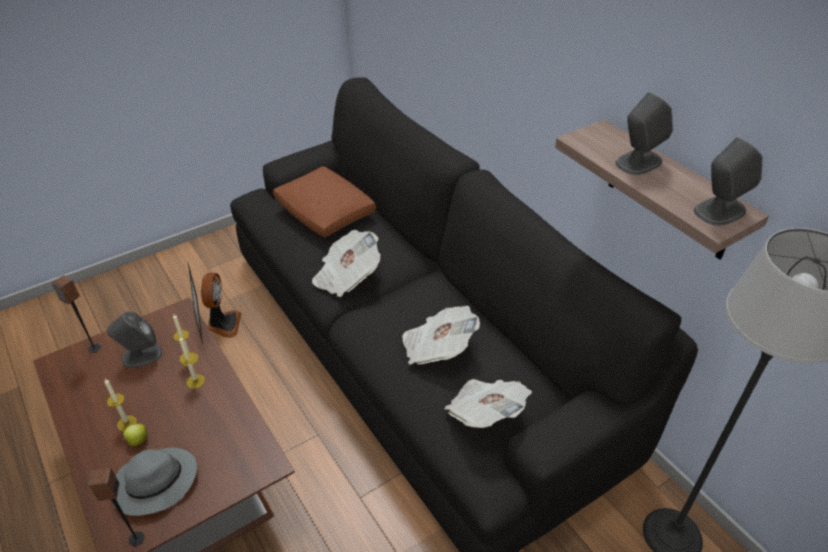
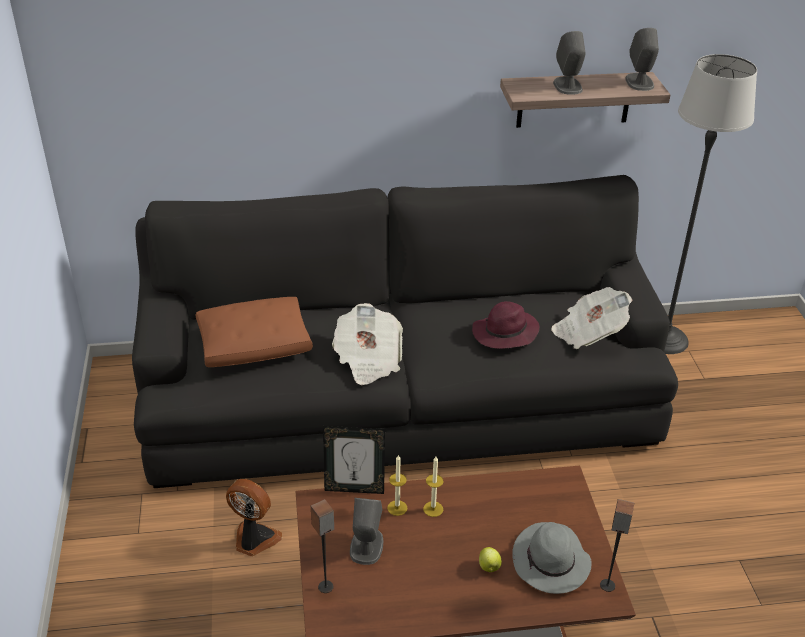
camera: 65 degrees left, 5 degrees down
candle [104,379,137,432] -> none
newspaper [402,306,480,365] -> purple hat [472,301,540,349]

